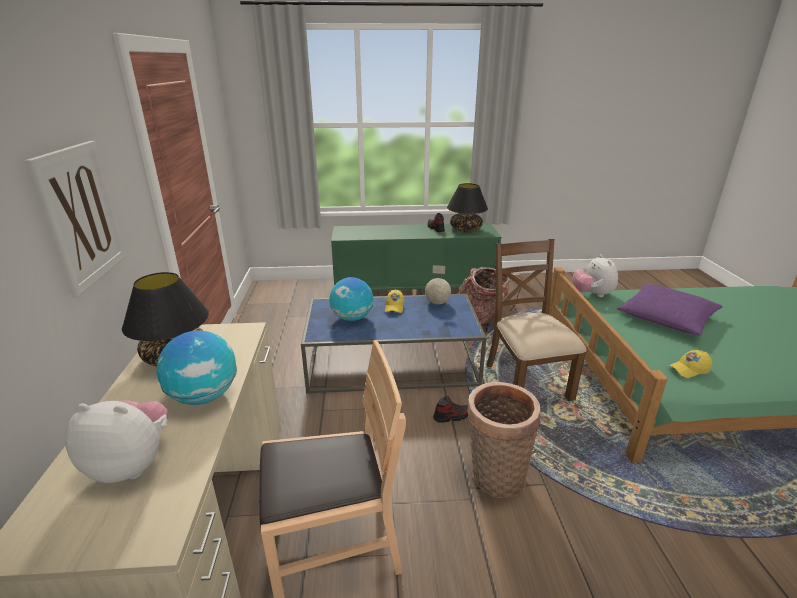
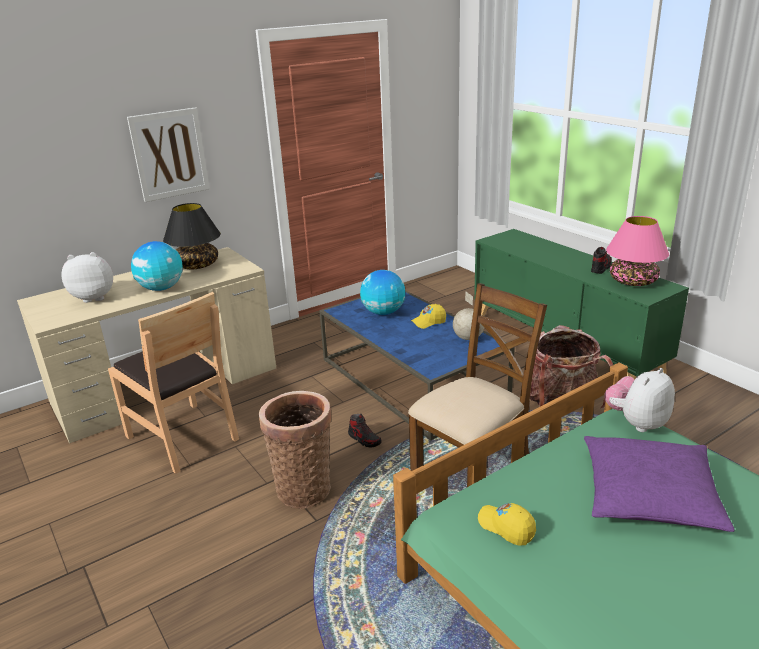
camera: 60 degrees right, 0 degrees up
plush toy [65,400,169,483] -> plush toy turned 75 degrees counterclockwise [61,252,113,303]
black table lamp [447,183,488,232] -> pink table lamp [606,216,669,286]

